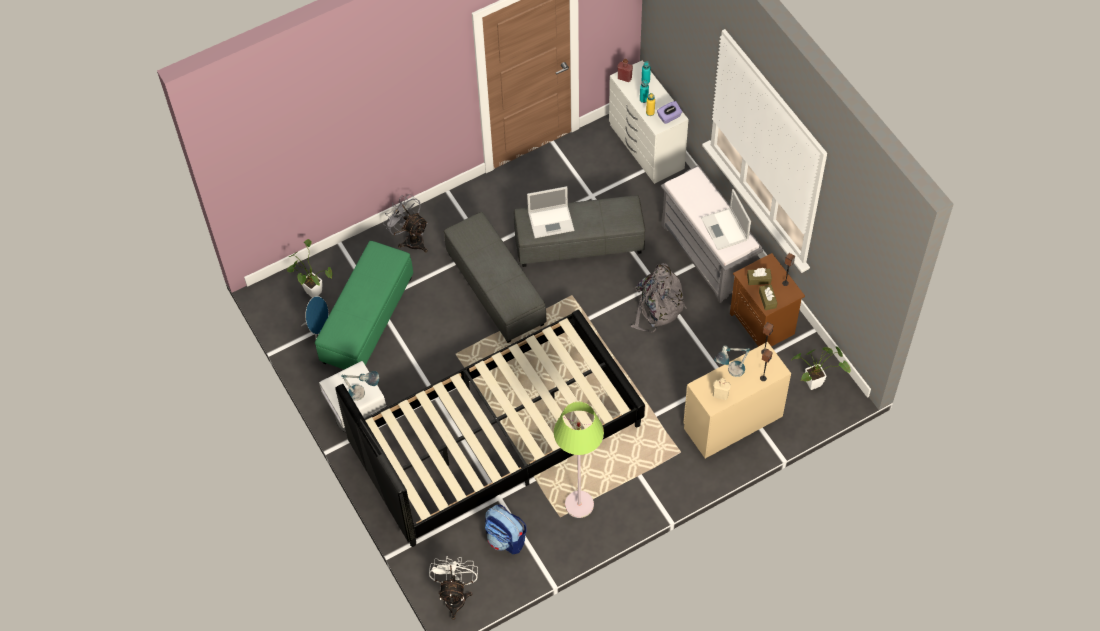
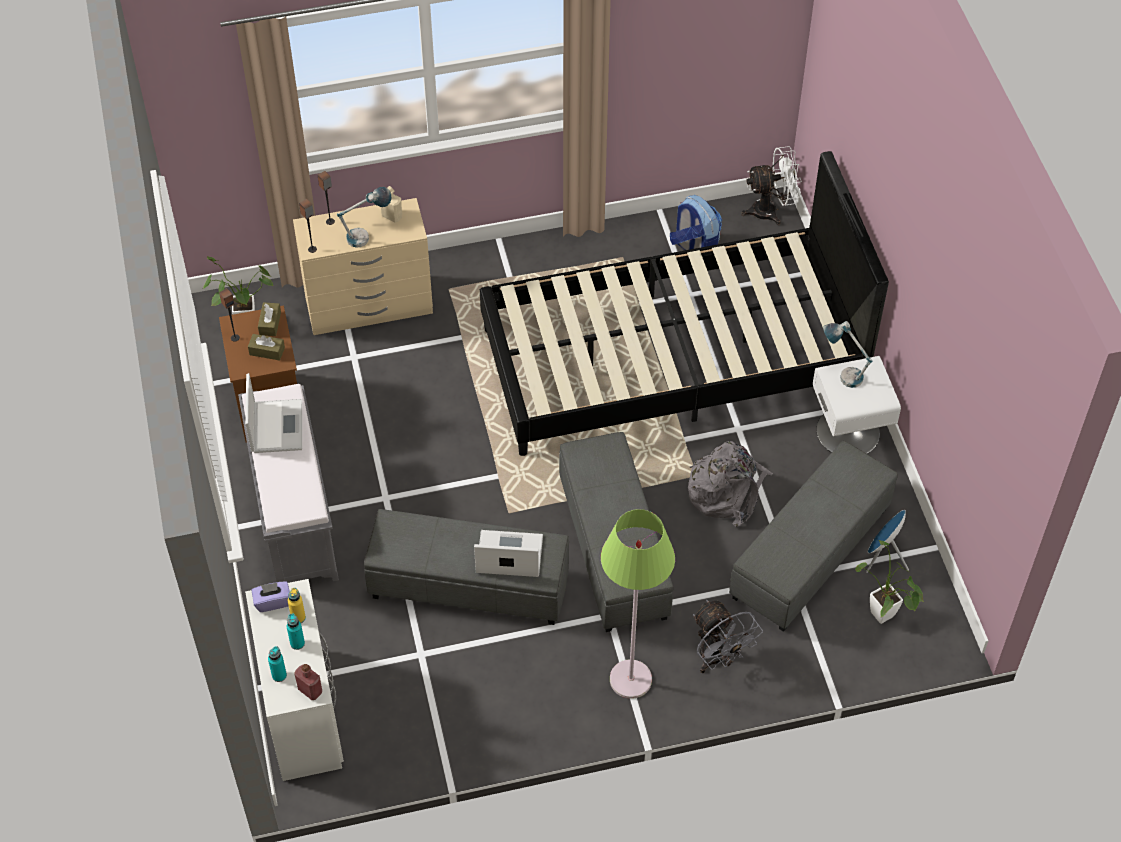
camera: 165 degrees left, 5 degrees down
green ottoman [315,241,413,369] -> grey ottoman [729,441,898,632]
white fan [429,556,478,620] -> white fan turned 120 degrees counterclockwise [741,146,802,225]
green floor lamp [554,402,604,518] -> green floor lamp moved to [601,509,675,699]
grey backpack [631,263,687,332] -> grey backpack moved to [688,441,773,527]

